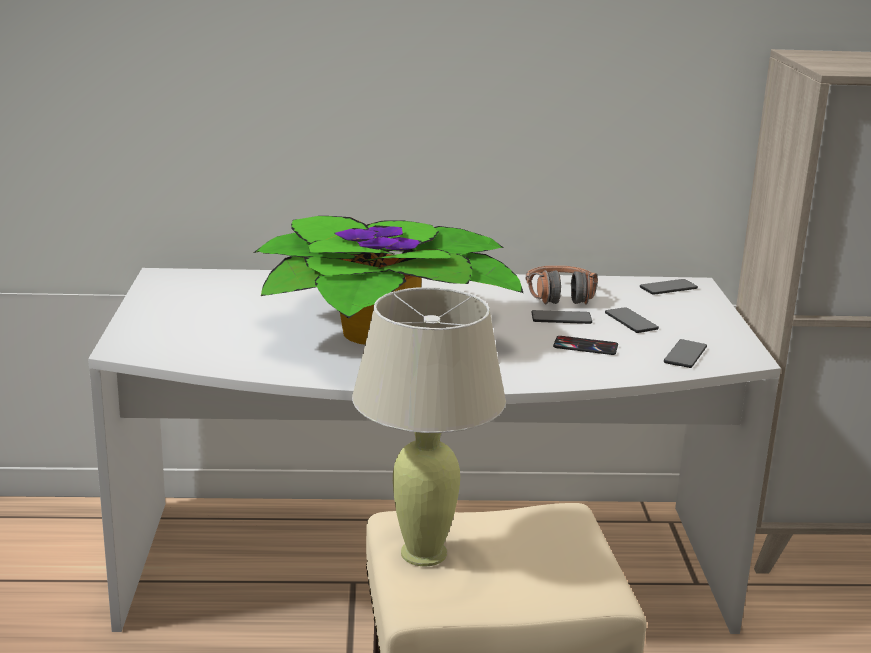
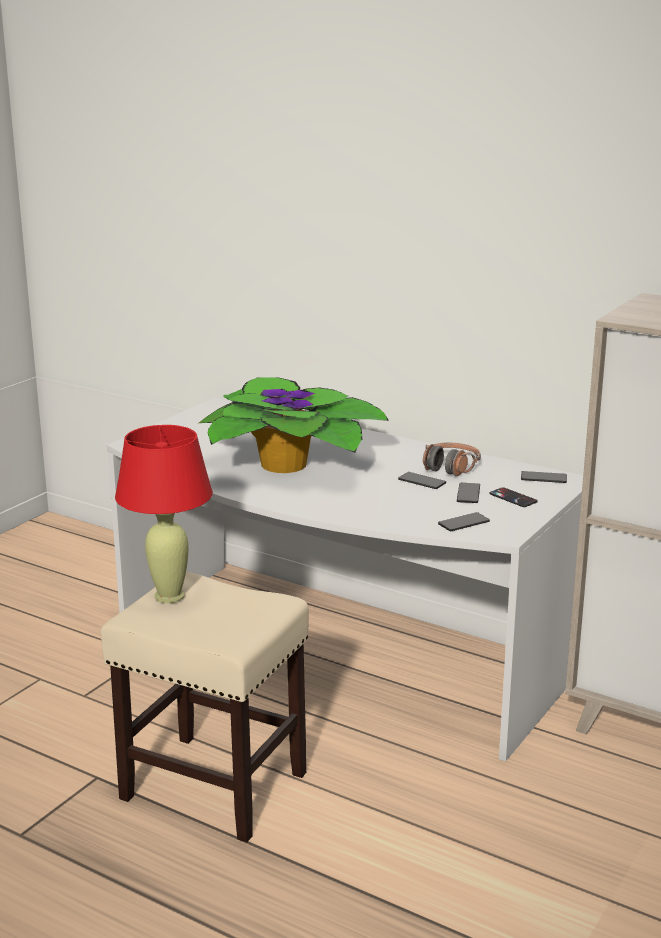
camera: 35 degrees right, 0 degrees up
beige table lamp [352,287,506,566] -> red table lamp [115,425,213,603]
phone [553,336,618,355] -> phone moved to [489,487,538,507]

